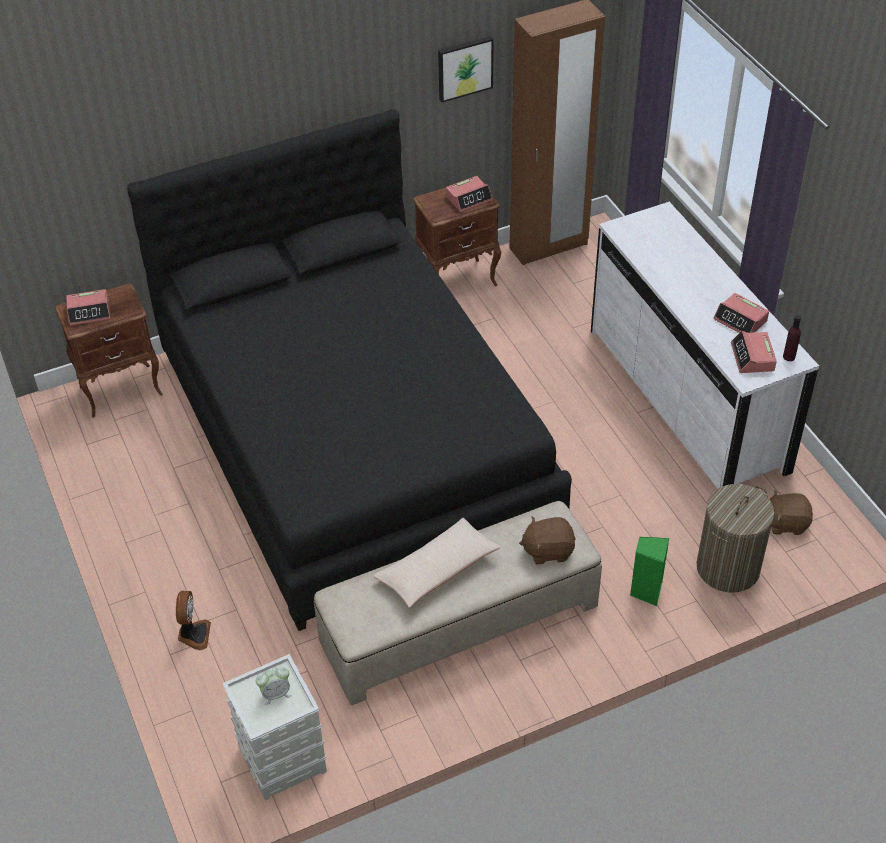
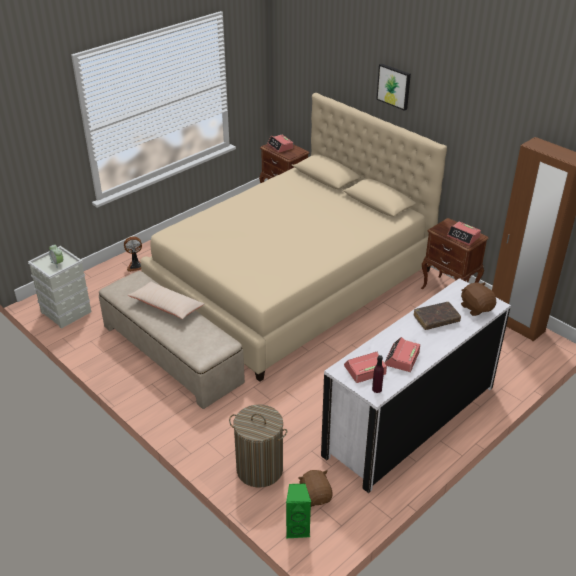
camera: 70 degrees right, 10 degrees down
black bed [127,109,572,631] -> beige bed [140,93,447,382]
picture [438,36,494,103] -> picture moved to [376,64,411,111]
brown plush toy [519,516,576,564] -> brown plush toy moved to [461,282,496,316]
green speaker [630,537,669,606] -> green speaker moved to [286,483,311,539]
none -> brown book [414,302,461,330]

